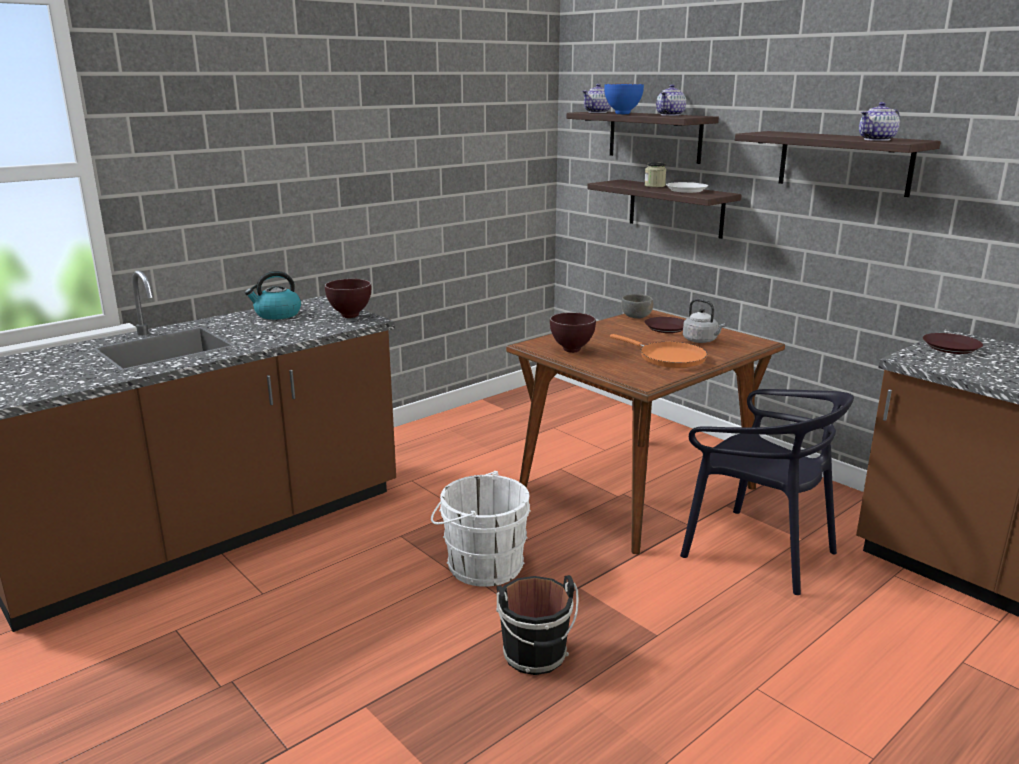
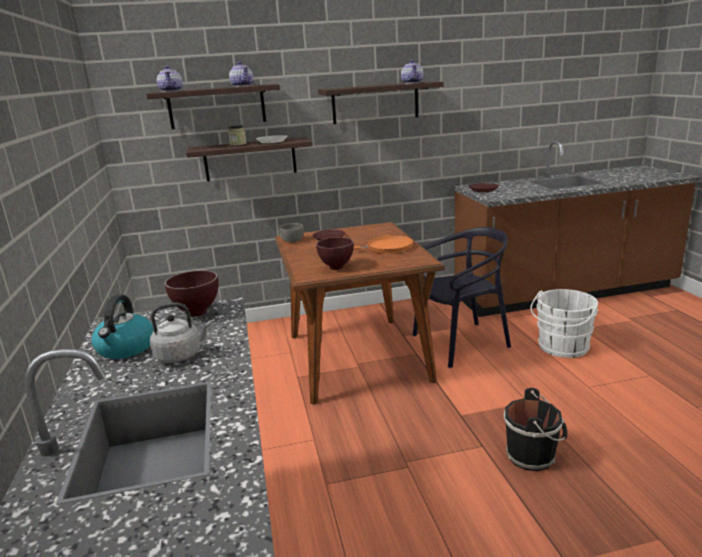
camera: 60 degrees left, 0 degrees up
white bucket [431,471,531,587] -> white bucket moved to [530,289,598,358]
blue bowl [604,84,644,114] -> none
grey kettle [683,299,726,343] -> grey kettle moved to [150,303,212,363]

